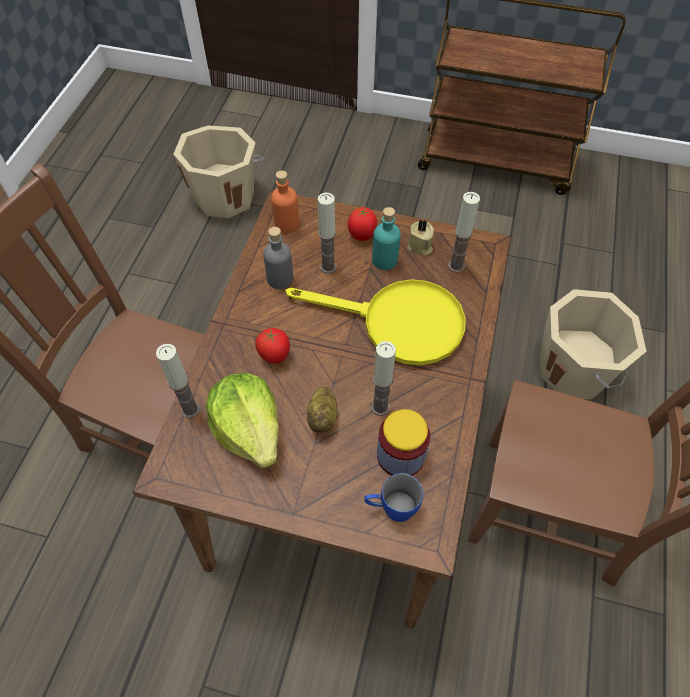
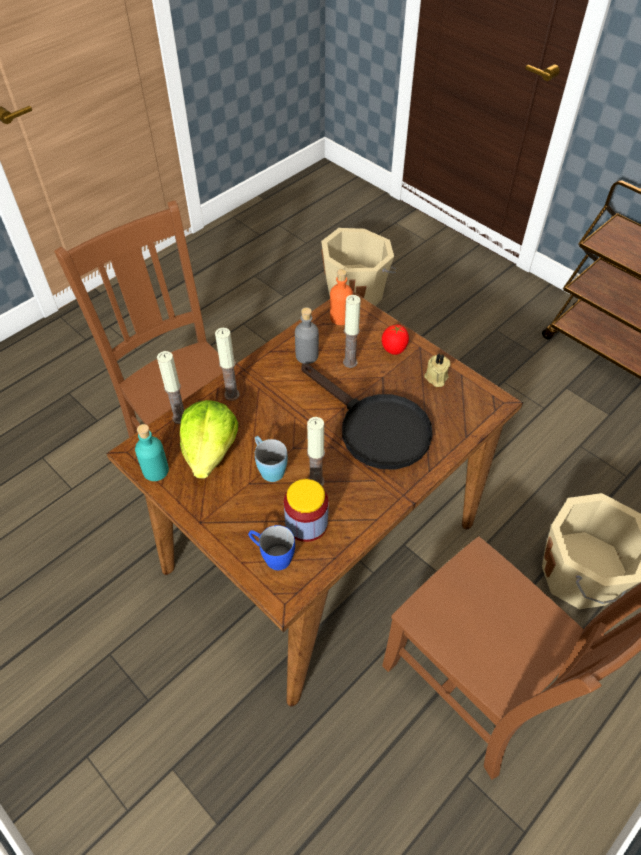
camera: 30 degrees right, 5 degrees down
tomato [255,328,290,364] -> none
yellow frying pan [285,279,466,365] -> black frying pan [301,363,433,469]
potato [307,387,337,433] -> blue mug [255,436,288,482]
turquoise bottle [372,207,401,270] -> turquoise bottle moved to [135,424,169,481]
candle [448,192,480,273] -> candle moved to [215,328,240,401]

